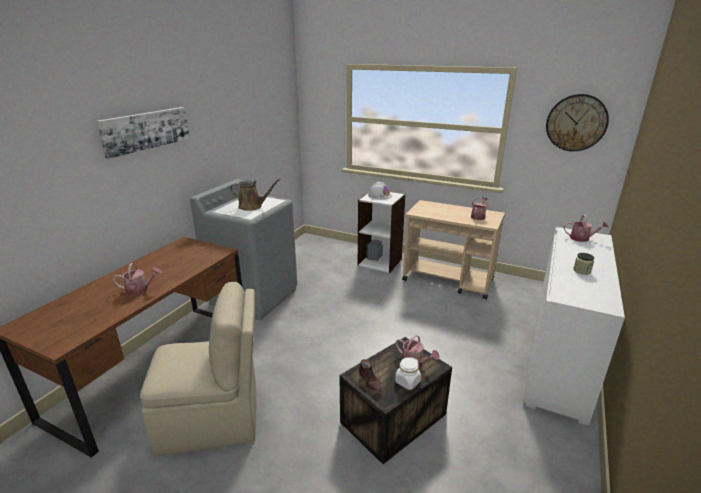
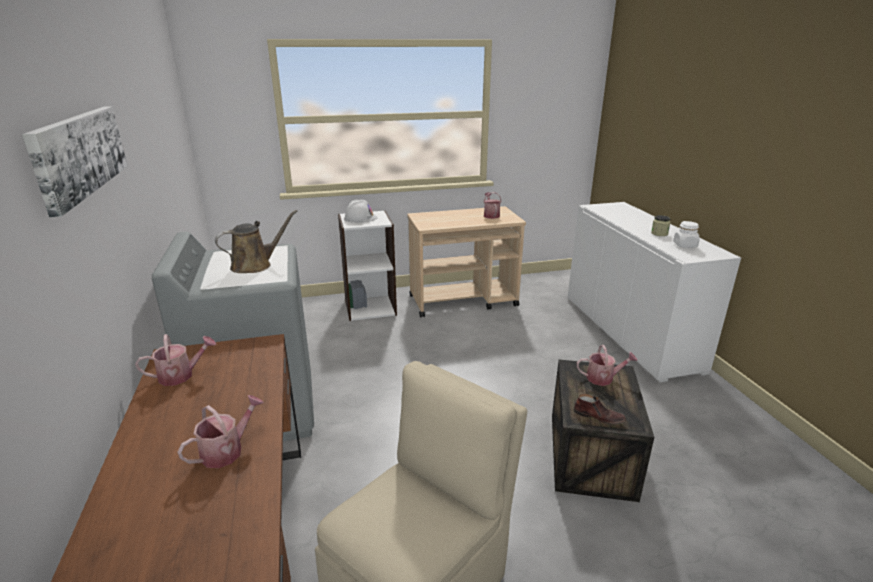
camera: 40 degrees left, 0 degrees up
white jar [395,357,421,390] -> white jar moved to [673,221,700,248]
wall clock [546,94,609,151] -> none
watering can [564,214,609,242] -> watering can moved to [135,334,216,386]

